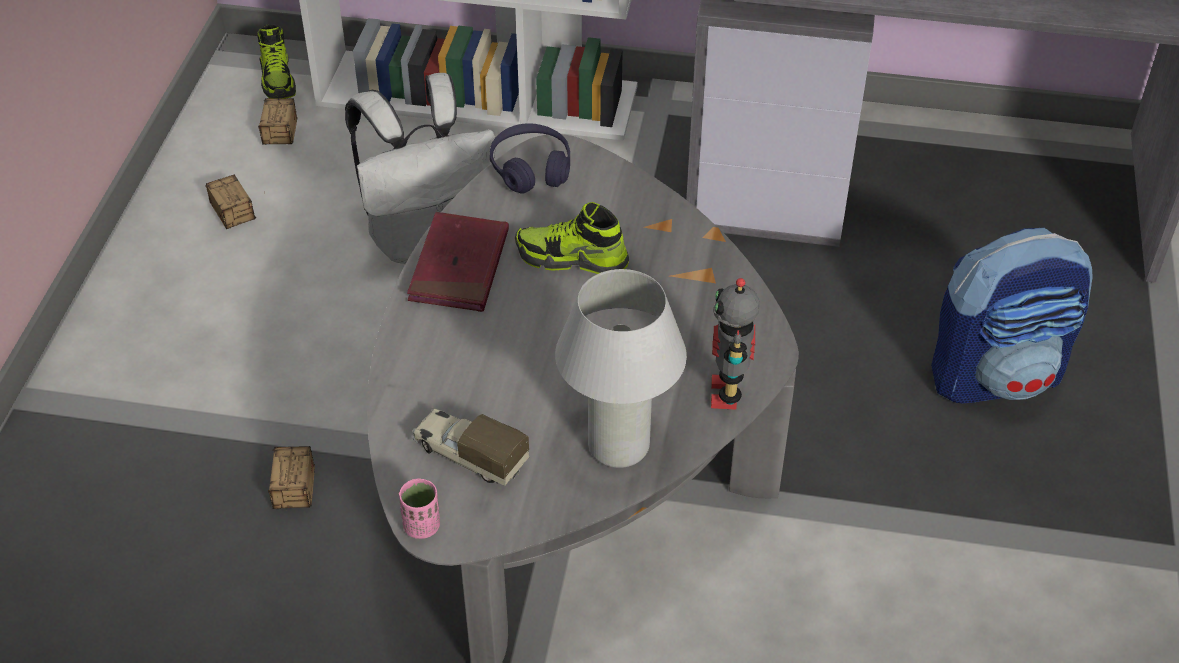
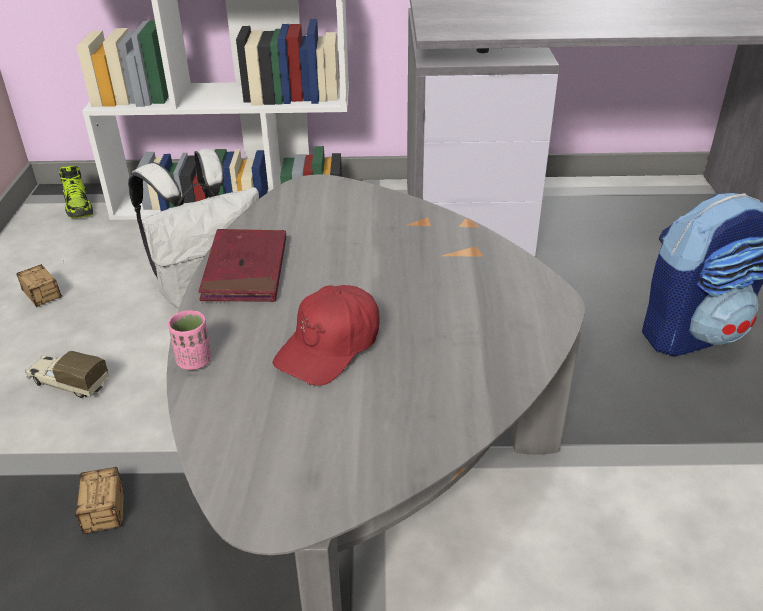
camera: 10 degrees left, 10 degrees down
storage box [258,98,298,145] -> none
pink cup [399,478,440,539] -> pink cup moved to [168,310,211,370]
toy truck [412,408,529,486] -> toy truck moved to [25,351,110,398]
purple headphones [490,123,570,194] -> none
shoe [515,202,629,274] -> none
white table lamp [555,269,687,468] -> none
toy robot [711,278,760,410] -> none
none -> red cap [273,285,380,386]

